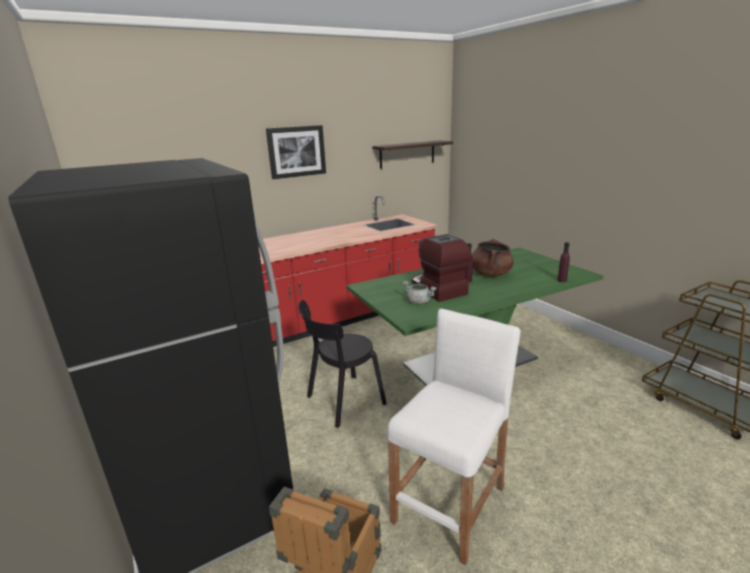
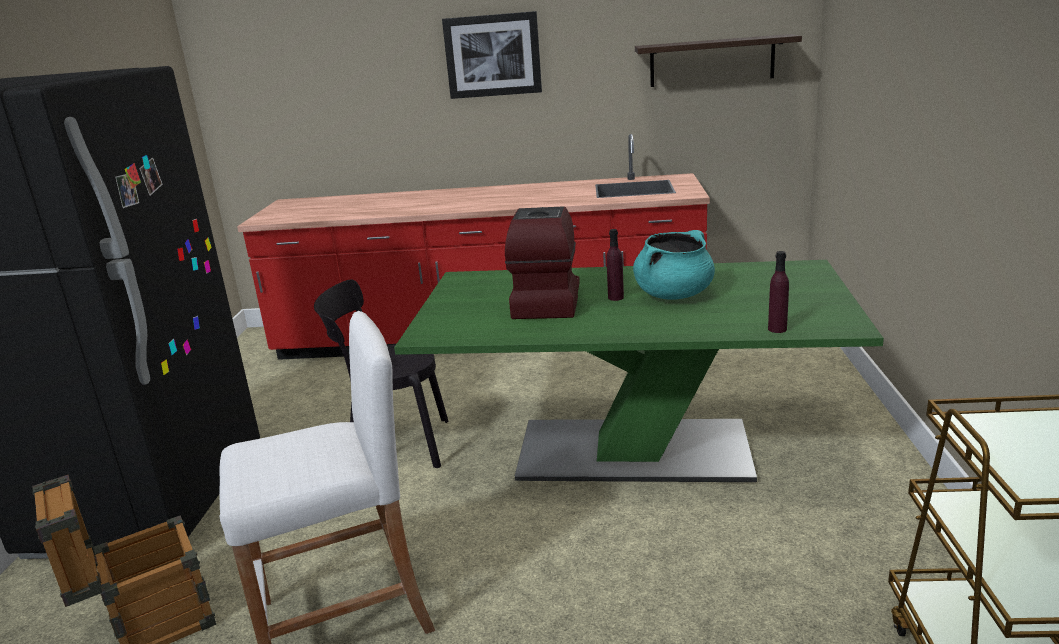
camera: 35 degrees right, 0 degrees up
grey cooking pot [402,281,437,304] -> none
brown cooking pot [472,239,514,277] -> turquoise cooking pot [633,230,715,300]

